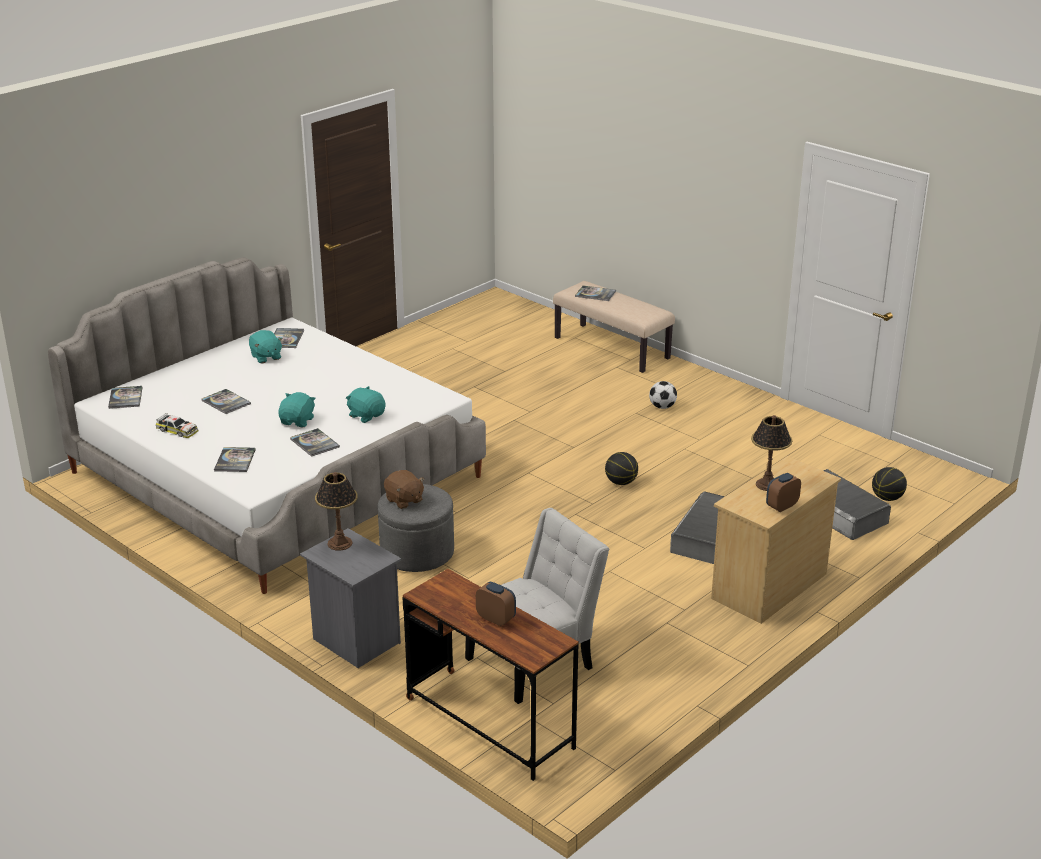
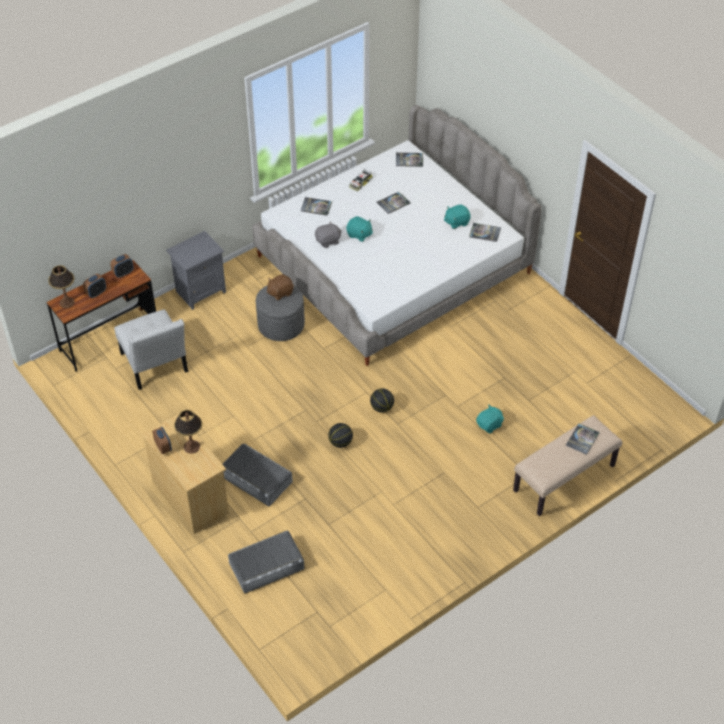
camera: 100 degrees right, 20 degrees up
book [290,428,340,457] -> grey plush toy [315,222,342,248]
table lamp [315,472,358,551] -> table lamp moved to [48,265,75,308]
turquoise plush toy [346,386,385,423] -> turquoise plush toy moved to [476,405,504,434]
football [649,381,677,409] -> none
basketball [872,467,907,501] -> basketball moved to [370,388,394,413]
none -> alarm clock [110,254,134,278]

